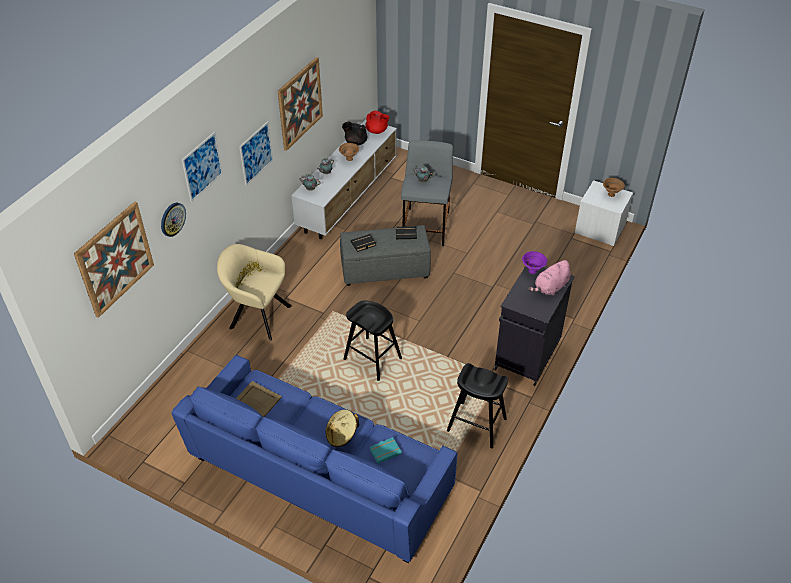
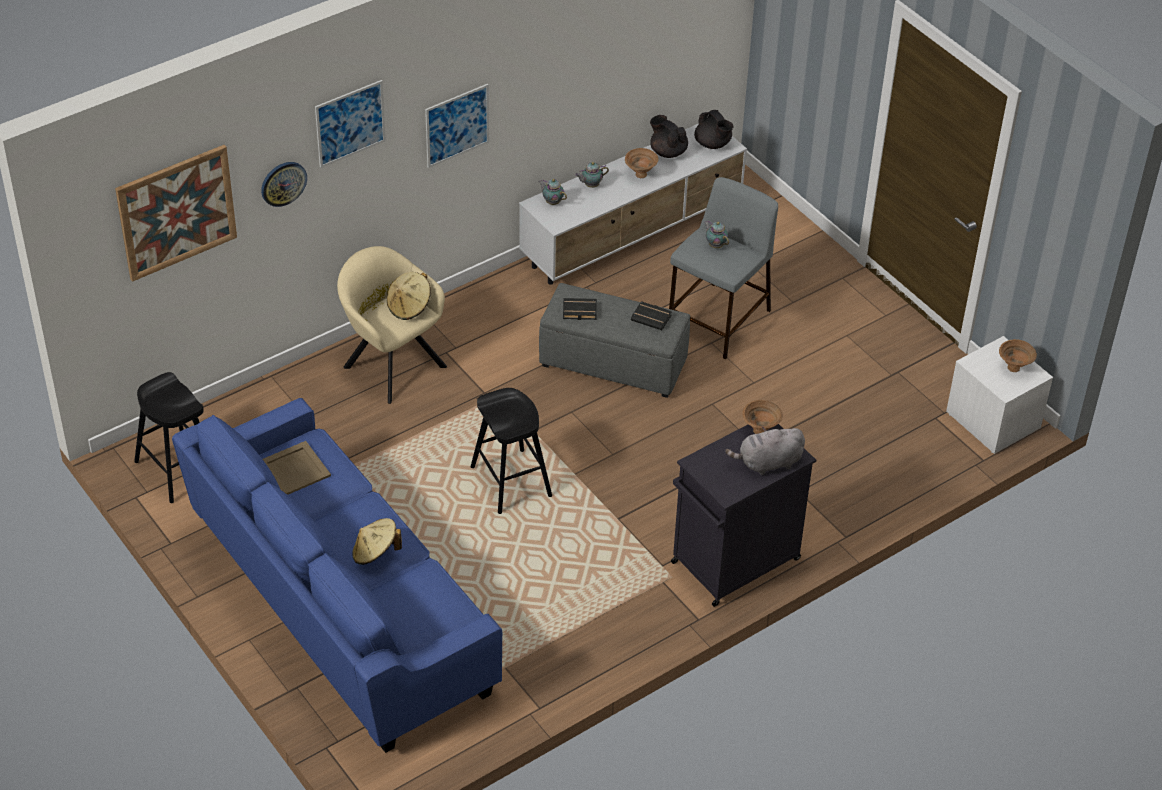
camera: 25 degrees right, 0 degrees up
picture [278,57,323,151] -> none
red teapot [365,111,390,134] -> black teapot [694,110,733,149]
turquoise book [370,437,402,464] -> none
black stool [447,363,508,449] -> black stool moved to [134,372,204,503]
purple bowl [522,251,547,274] -> brown bowl [742,400,783,434]
pink plush toy [528,260,571,296] -> grey plush toy [725,426,805,475]
none -> beige hat [387,272,431,320]

